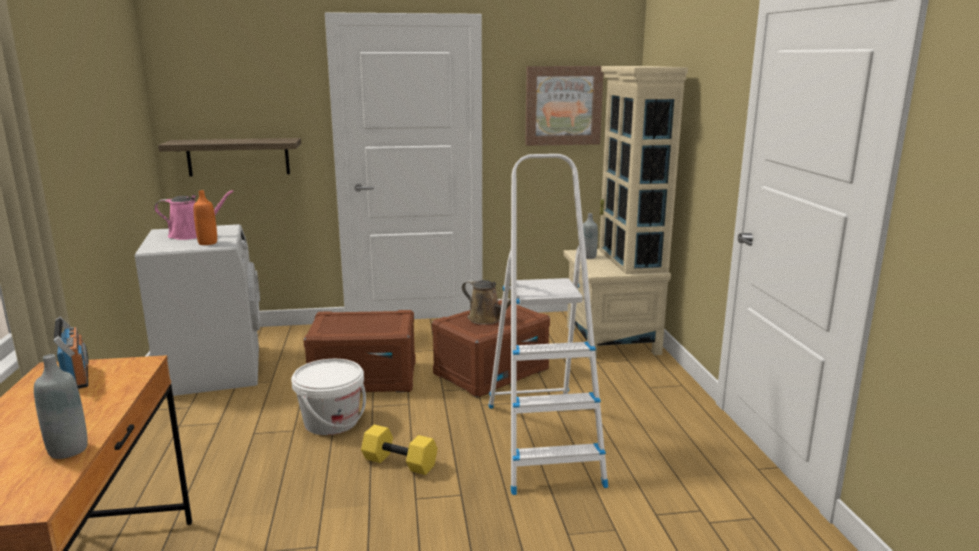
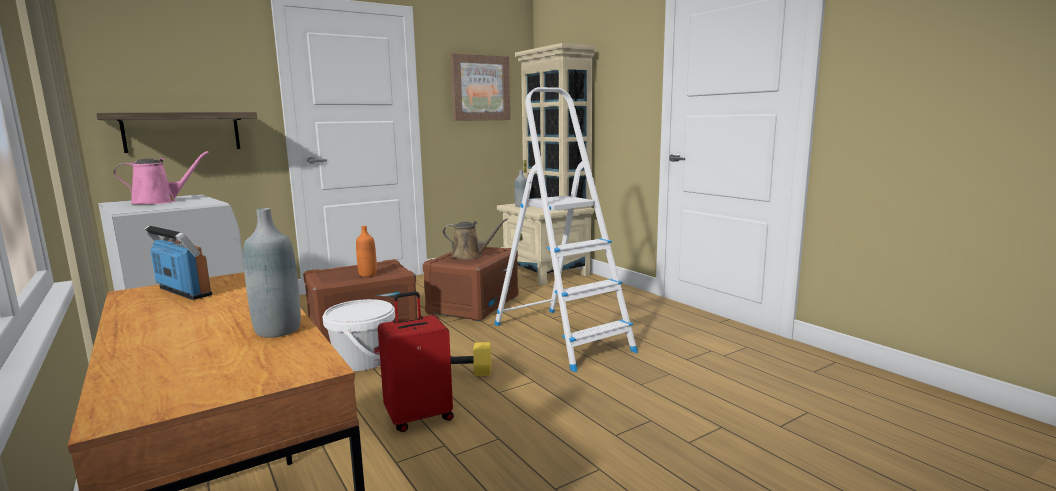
camera: 25 degrees left, 5 degrees down
orange bottle [193,190,217,245] -> orange bottle moved to [356,226,377,277]
none -> red suitcase [378,291,454,432]

